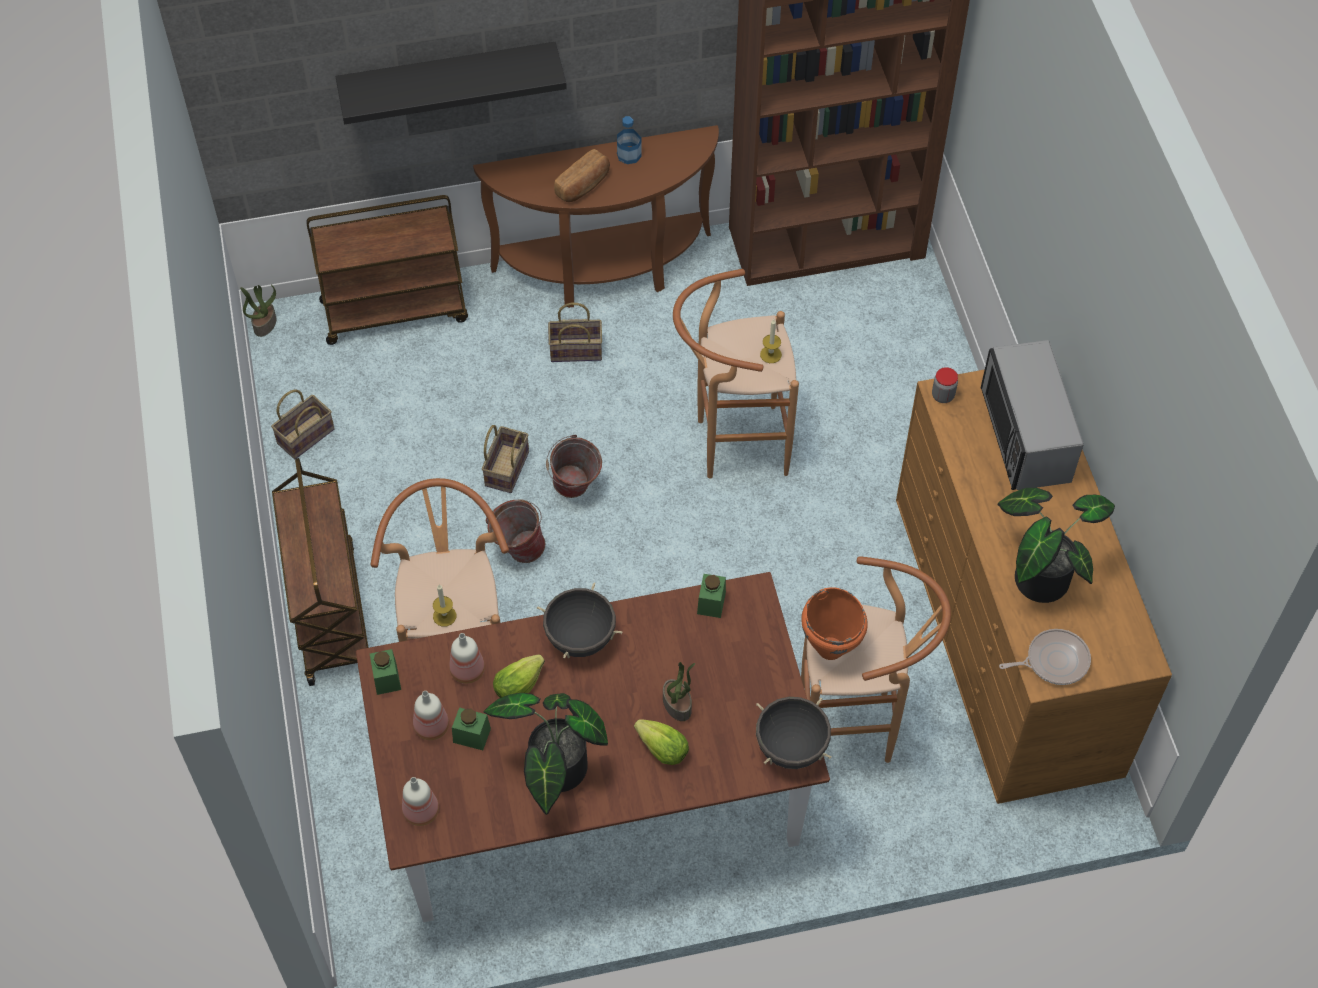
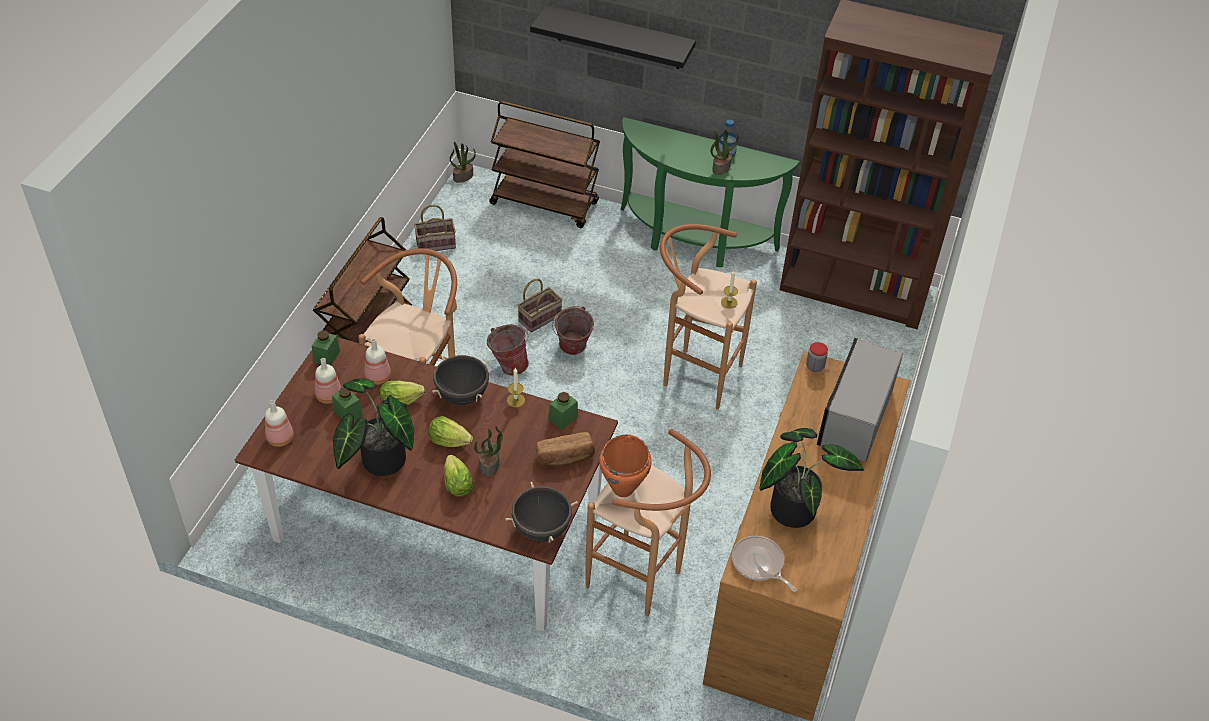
camera: 30 degrees right, 10 degrees down
candle [433,585,456,627] -> candle moved to [507,368,525,407]
brown console table [473,125,719,308] -> green console table [621,117,799,268]
basket [548,302,602,362] -> none
bread [554,149,610,202] -> bread moved to [536,432,595,467]
frying pan [999,629,1091,685] -> frying pan turned 150 degrees counterclockwise [732,536,797,592]
none -> lettuce [428,416,473,447]
none -> potted plant [710,130,739,175]

